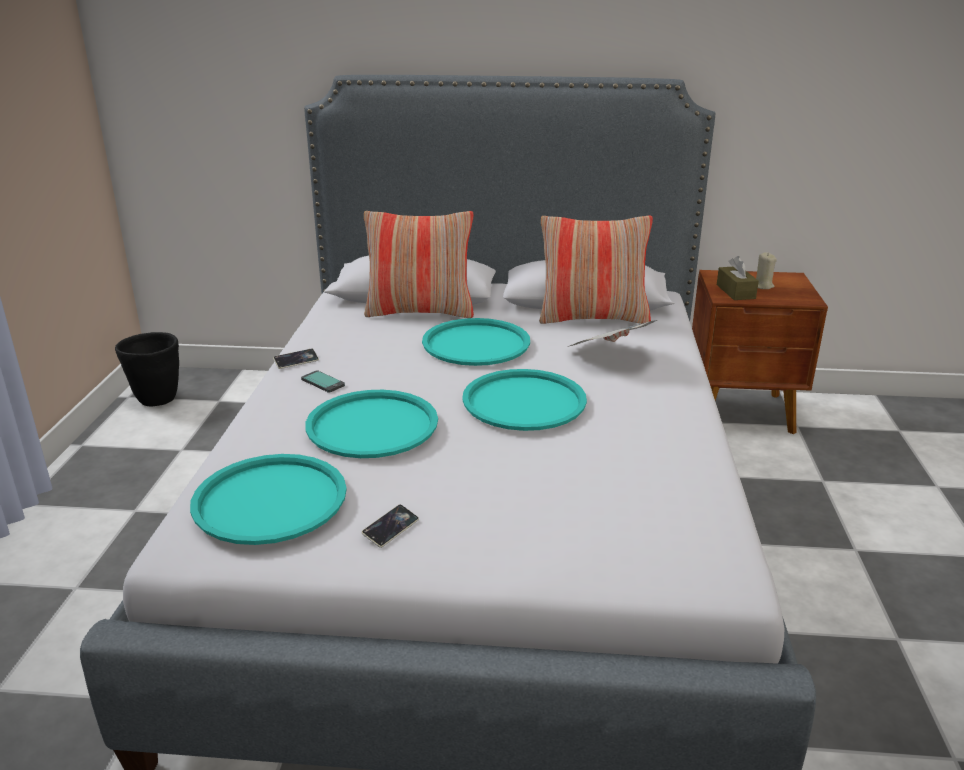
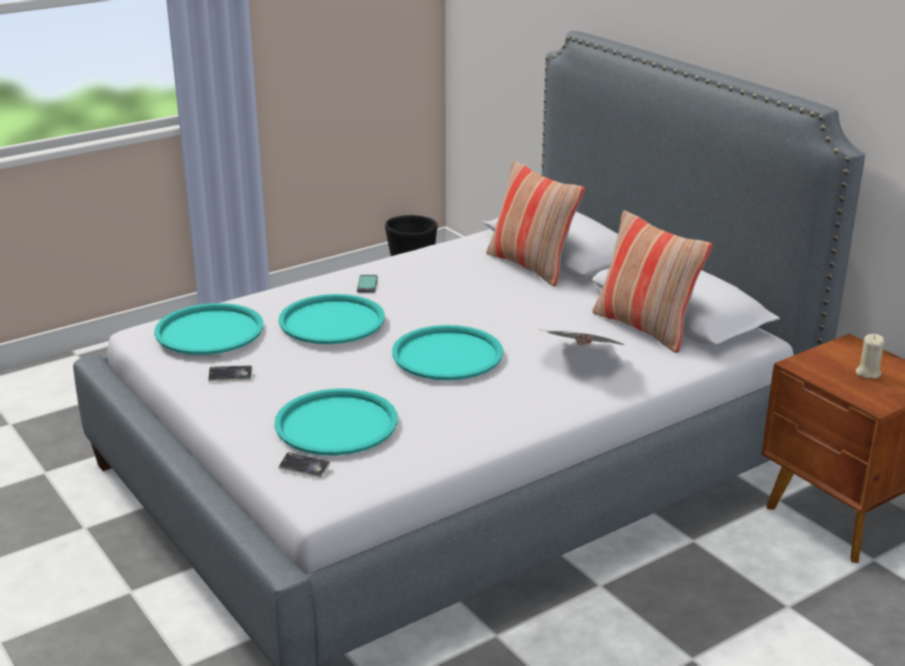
camera: 50 degrees right, 0 degrees up
phone [273,349,319,369] -> phone moved to [278,452,330,478]
turquoise tray [422,318,530,366] -> turquoise tray moved to [274,388,398,456]
brown tissue box [717,256,759,300] -> none

